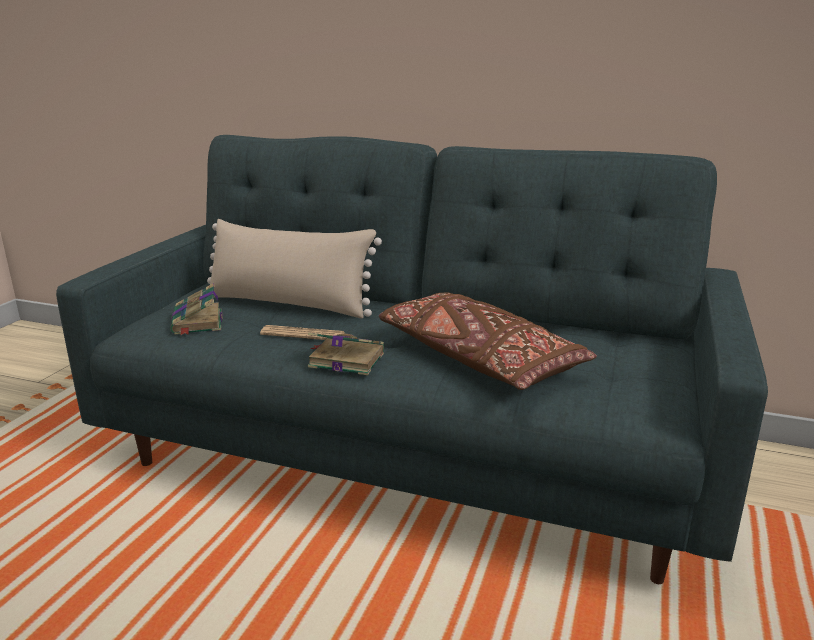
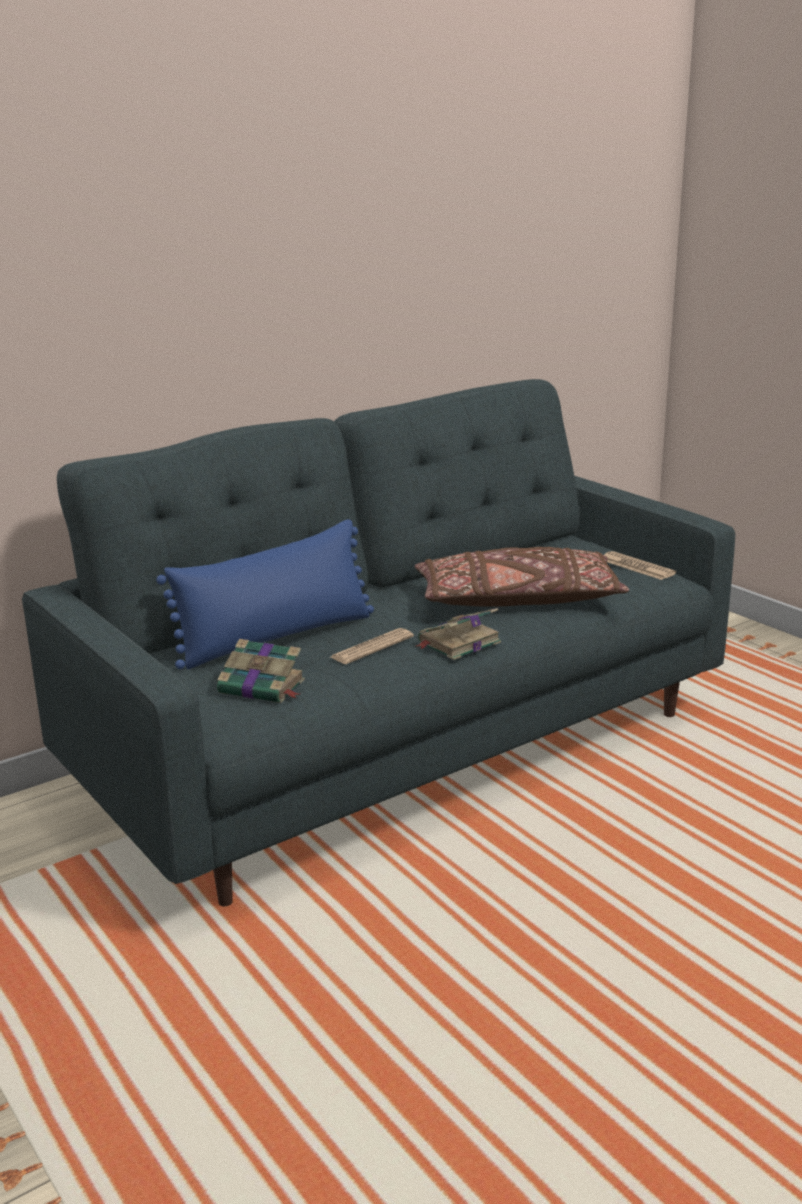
camera: 55 degrees left, 0 degrees up
beige pillow [207,219,382,318] -> blue pillow [156,519,374,669]
none -> newspaper [604,551,676,580]

